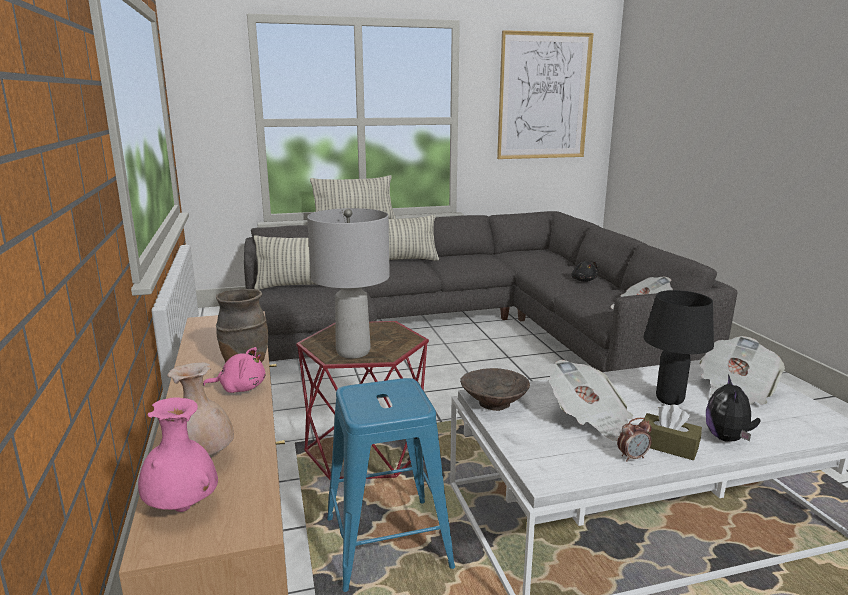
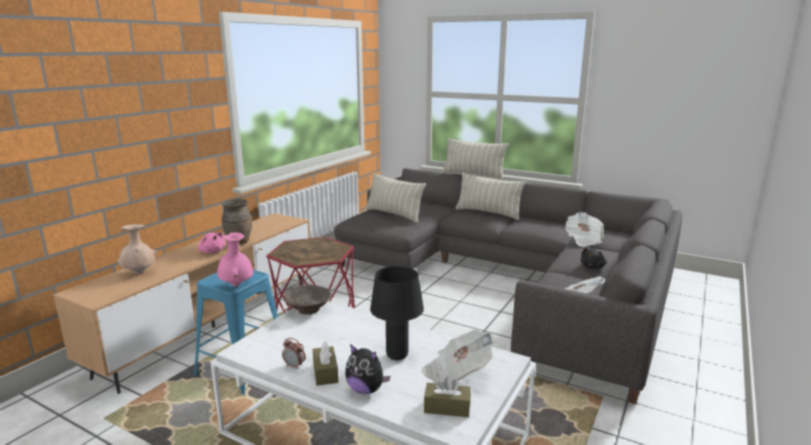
camera: 45 degrees right, 0 degrees up
pink vase [138,397,218,512] -> pink vase moved to [217,232,253,286]
grey table lamp [307,208,390,358] -> none
picture [497,30,594,159] -> none
newspaper [549,360,633,441] -> newspaper moved to [564,212,604,247]
plush toy [706,375,761,442] -> plush toy turned 120 degrees counterclockwise [345,344,390,394]
none -> brown tissue box [424,376,471,417]

